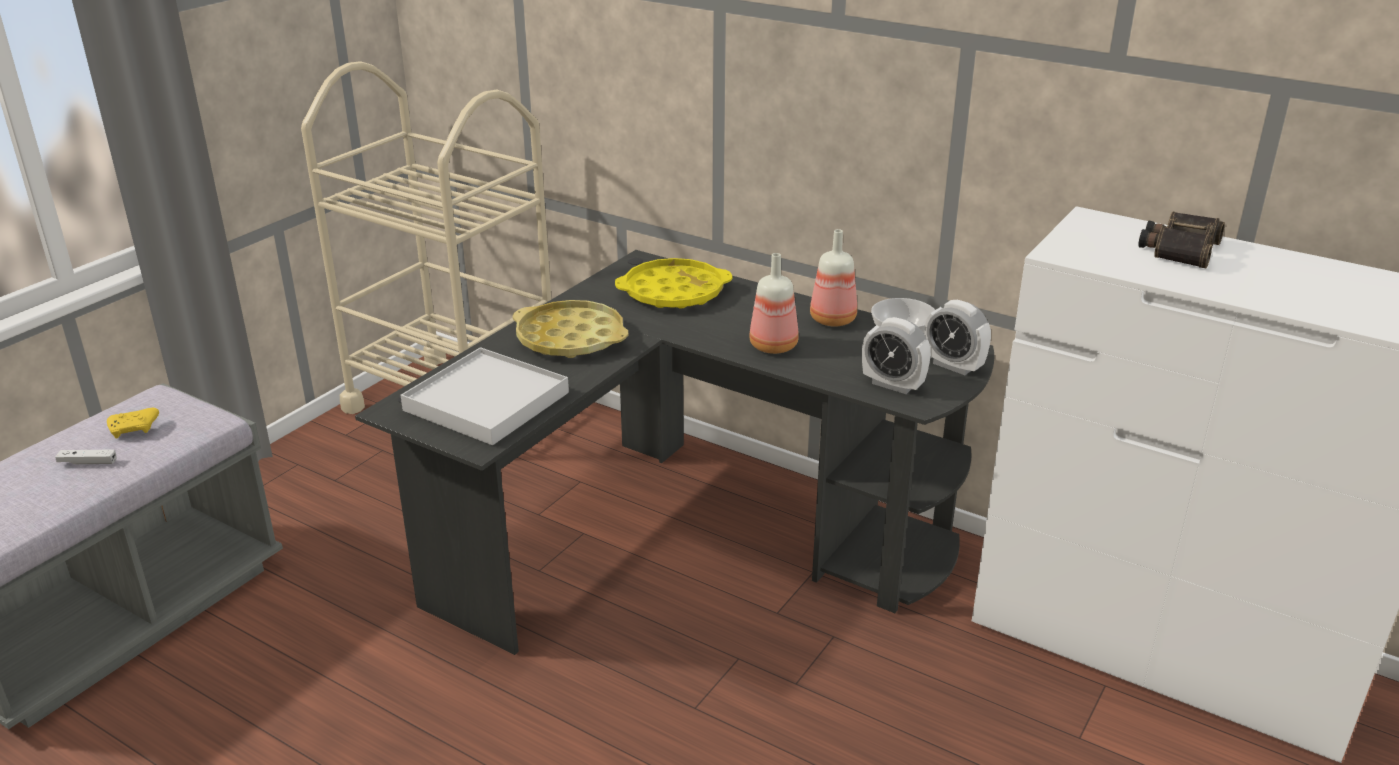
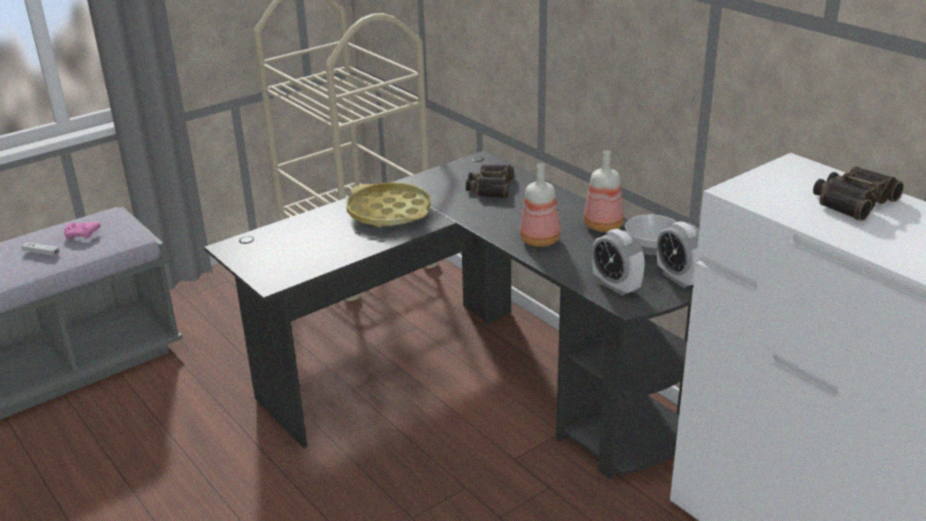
camera: 20 degrees right, 0 degrees up
yellow game controller [107,408,159,439] -> pink game controller [64,222,101,240]
white tray [401,347,569,445] -> none
yellow tray [615,258,732,309] -> binoculars [466,164,514,198]

